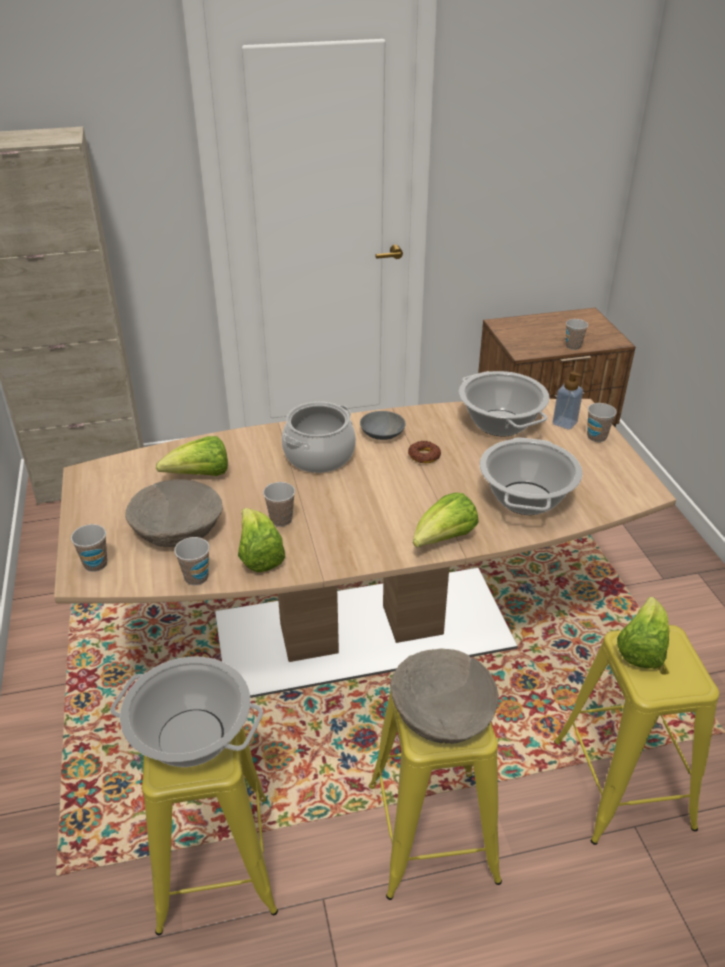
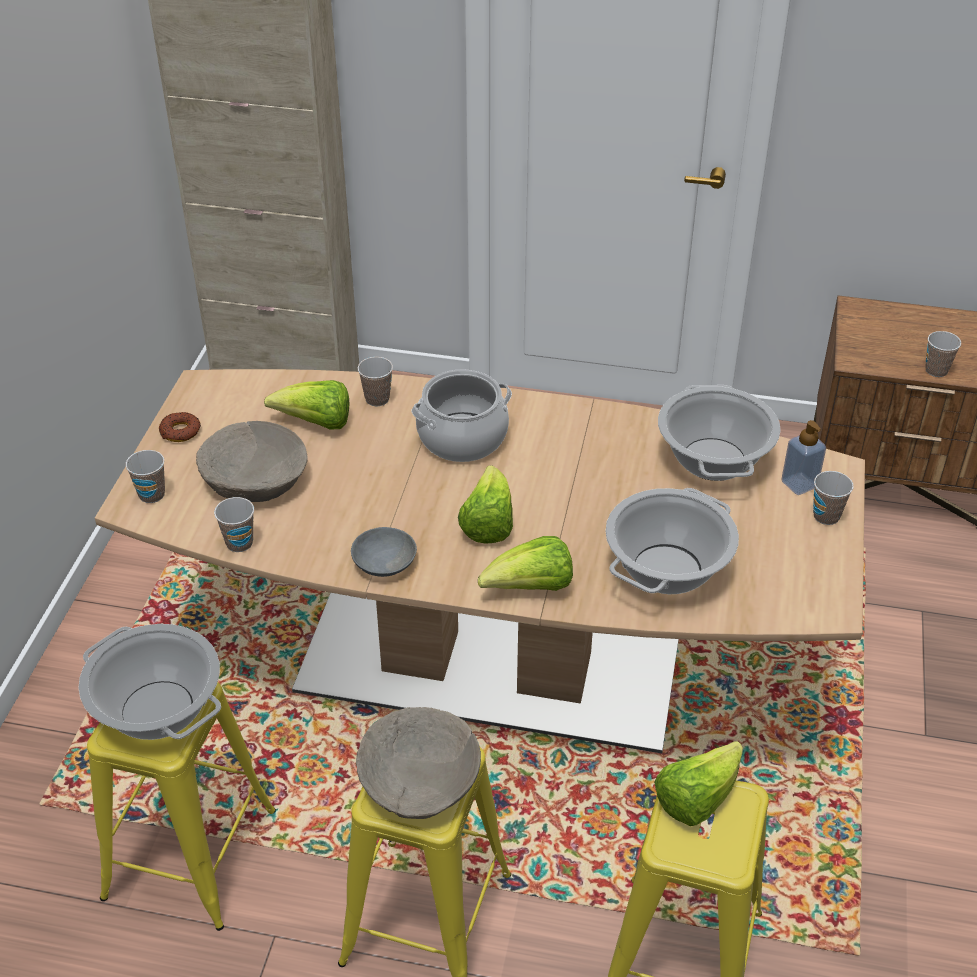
camera: 25 degrees right, 5 degrees up
lettuce [238,508,285,572] -> lettuce moved to [458,465,513,544]
cup [263,482,295,527] -> cup moved to [358,357,393,406]
grey bowl [360,411,406,440] -> grey bowl moved to [351,527,417,577]
donut [408,441,441,463] -> donut moved to [159,412,201,442]

